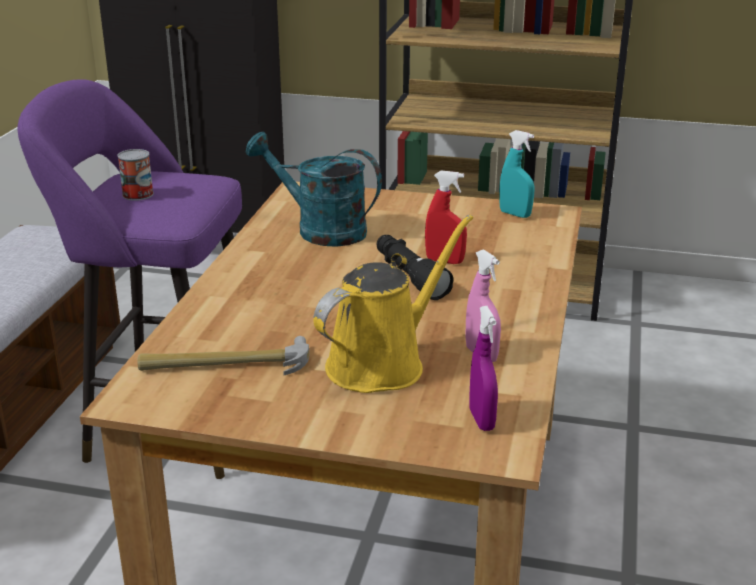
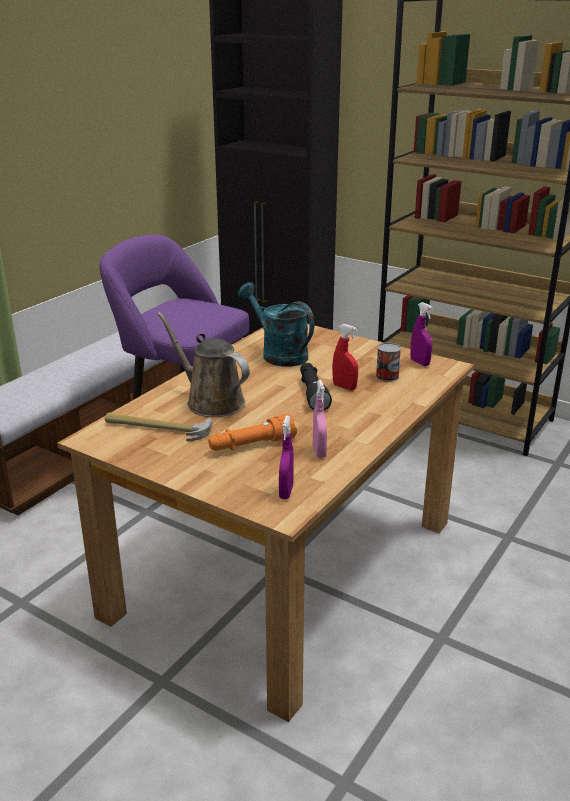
camera: 20 degrees right, 0 degrees up
can [117,149,154,201] -> can moved to [376,343,401,382]
yellow watering can [313,215,473,393] -> orange flashlight [208,414,297,451]
turquoise spray bottle [499,130,535,218] -> purple spray bottle [410,302,433,366]
none -> brown watering can [157,312,250,417]

